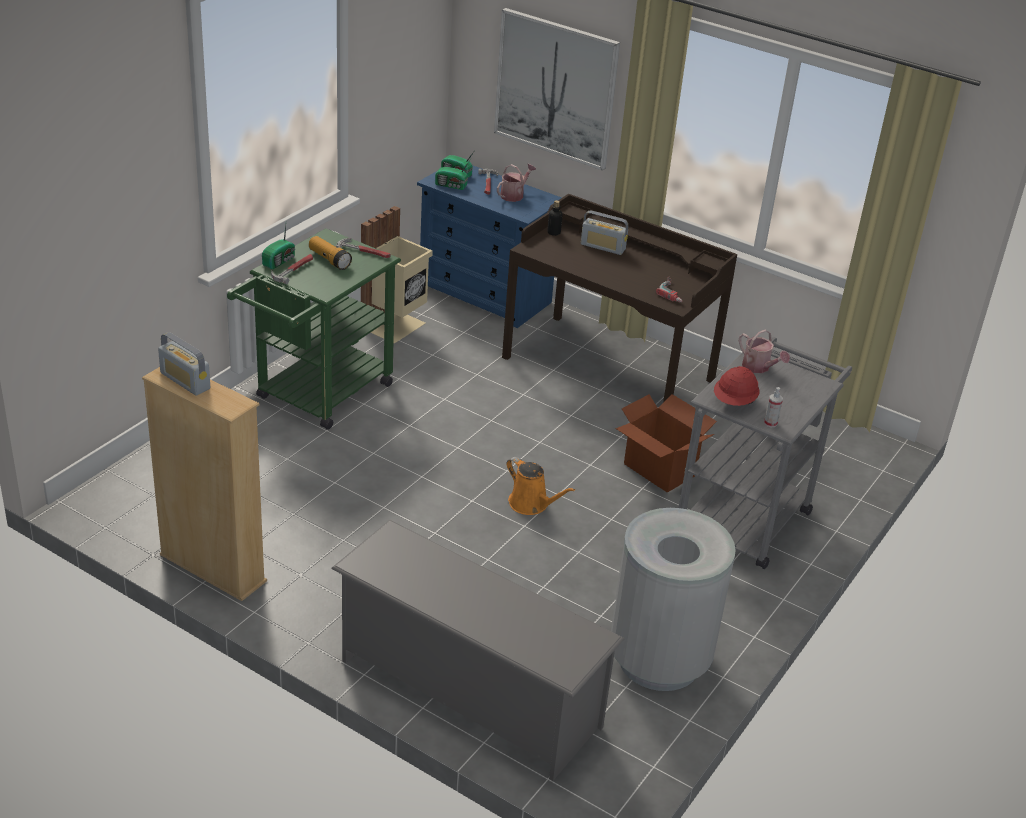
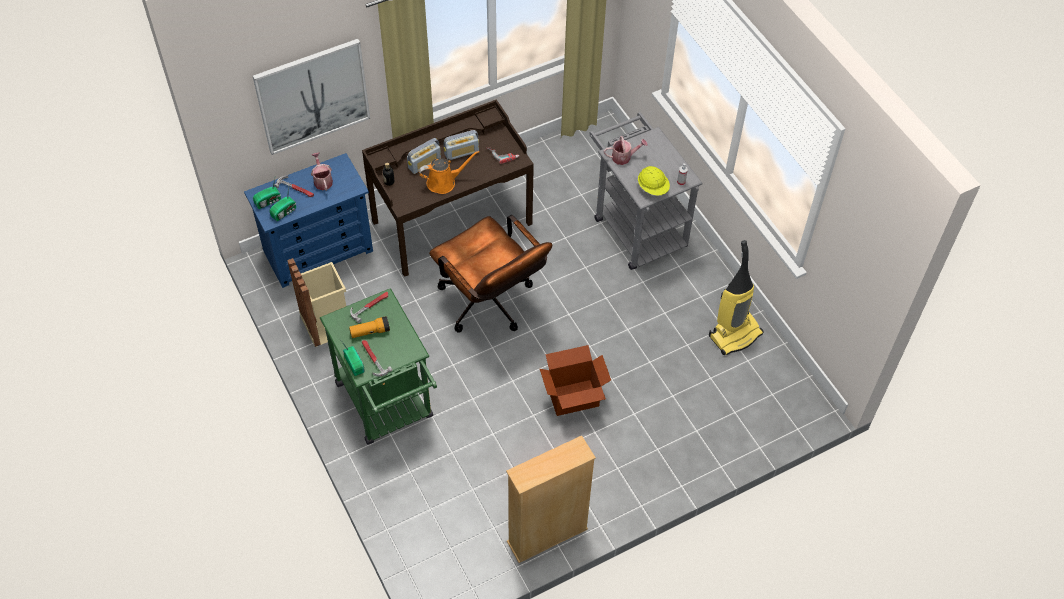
camera: 60 degrees left, 20 degrees up
radio [158,332,210,396] -> radio moved to [444,130,479,160]
grey shoe rack [331,520,624,781] -> none
orange watering can [506,457,575,515] -> orange watering can moved to [419,151,479,194]
grey trash can [611,508,736,691] -> vacuum cleaner [709,240,764,355]
cardboard box [616,394,717,493] -> cardboard box moved to [540,345,611,416]
red hard hat [714,366,759,406] -> yellow hard hat [638,166,670,195]
none -> brown office chair [429,215,552,333]

